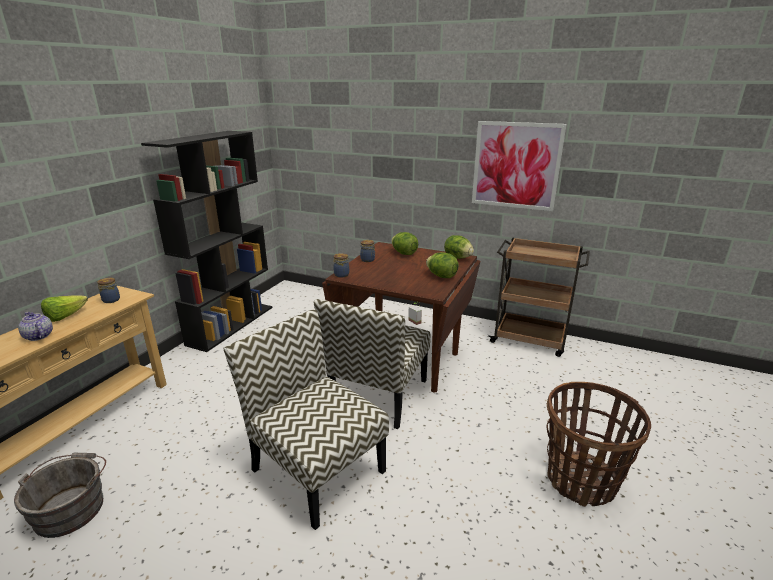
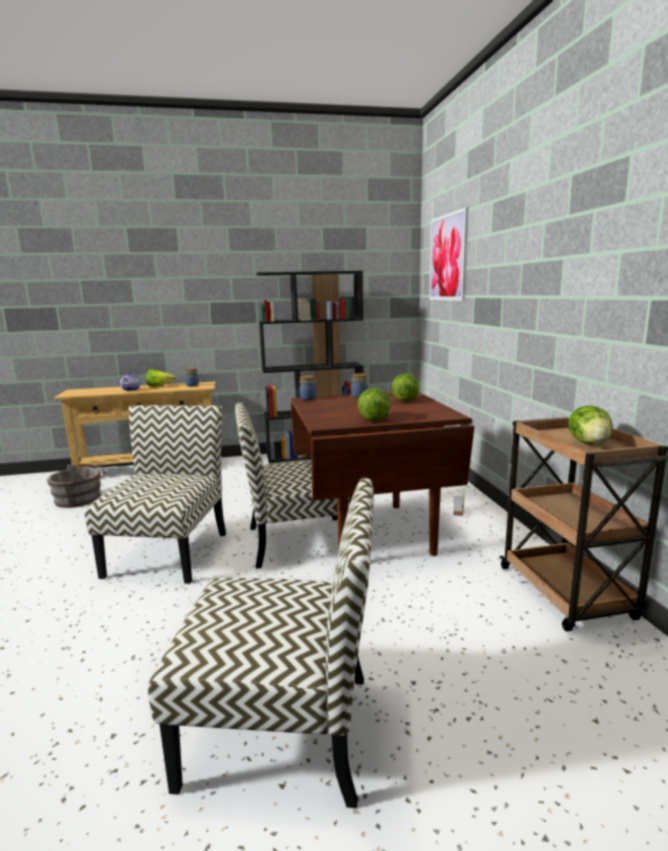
camera: 55 degrees right, 10 degrees down
lettuce [444,235,474,259] -> lettuce moved to [568,405,613,445]
picture [472,121,567,211] -> picture moved to [429,207,468,301]
basket [546,382,651,507] -> chair [148,478,374,808]

